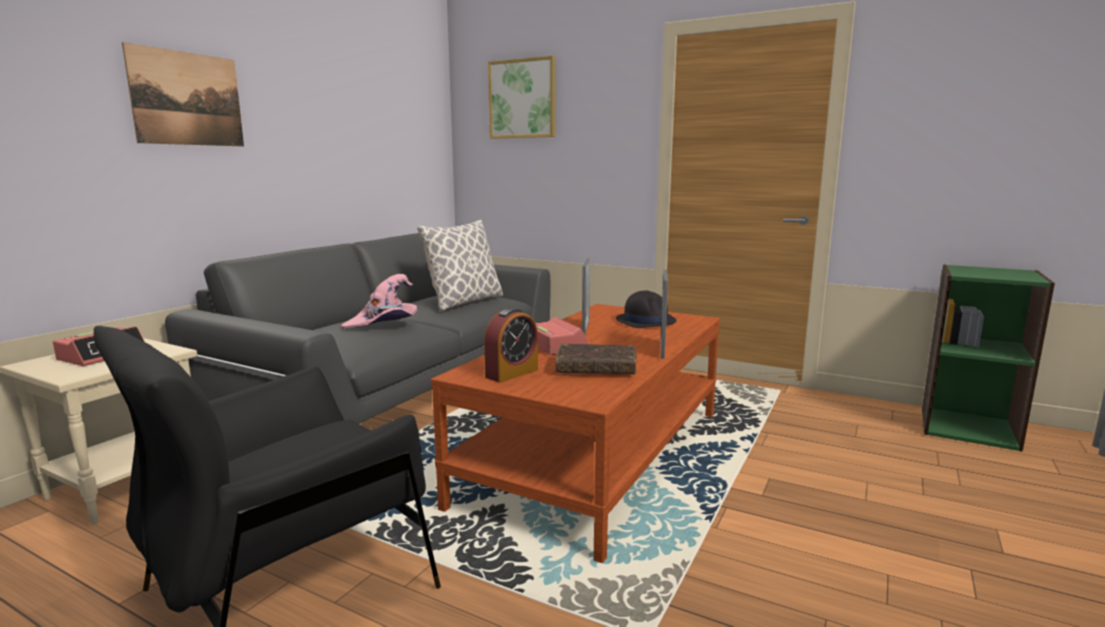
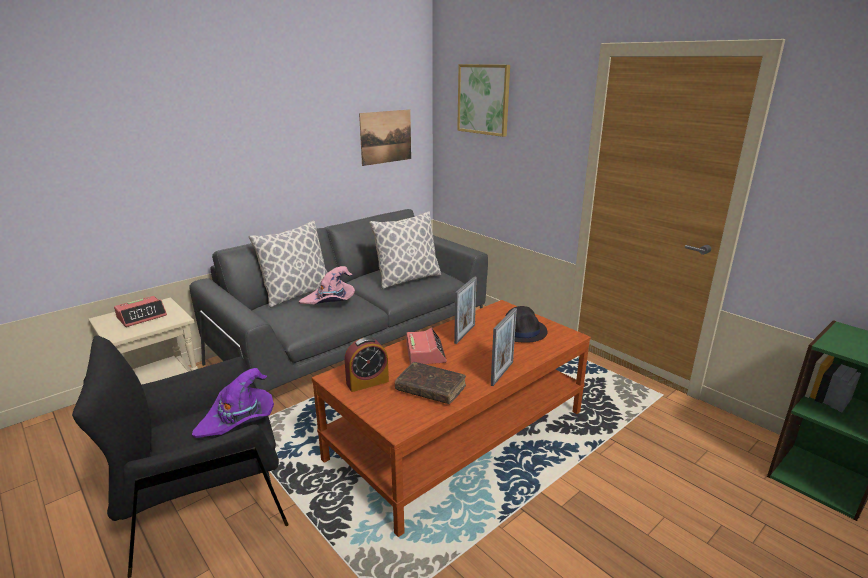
camera: 20 degrees right, 10 degrees up
picture [122,42,244,146] -> picture moved to [359,109,411,166]
none -> purple hat [192,368,274,438]
none -> pillow [249,221,328,308]

